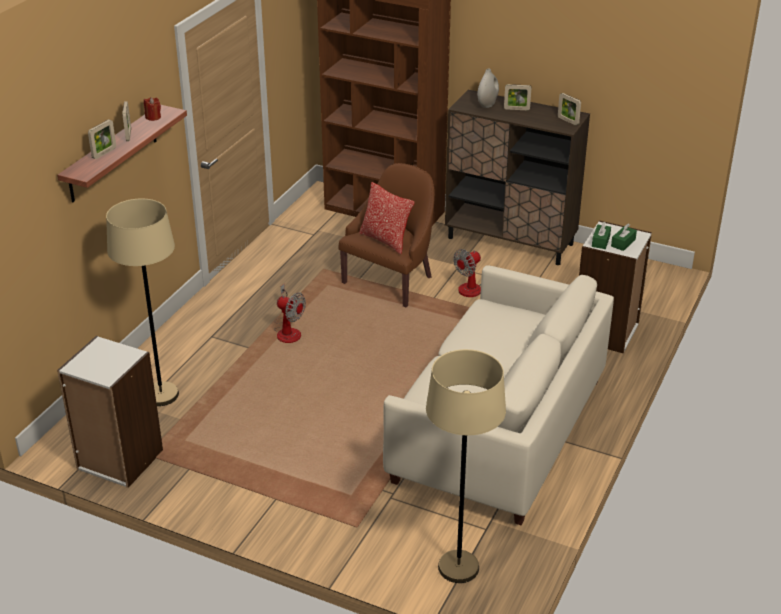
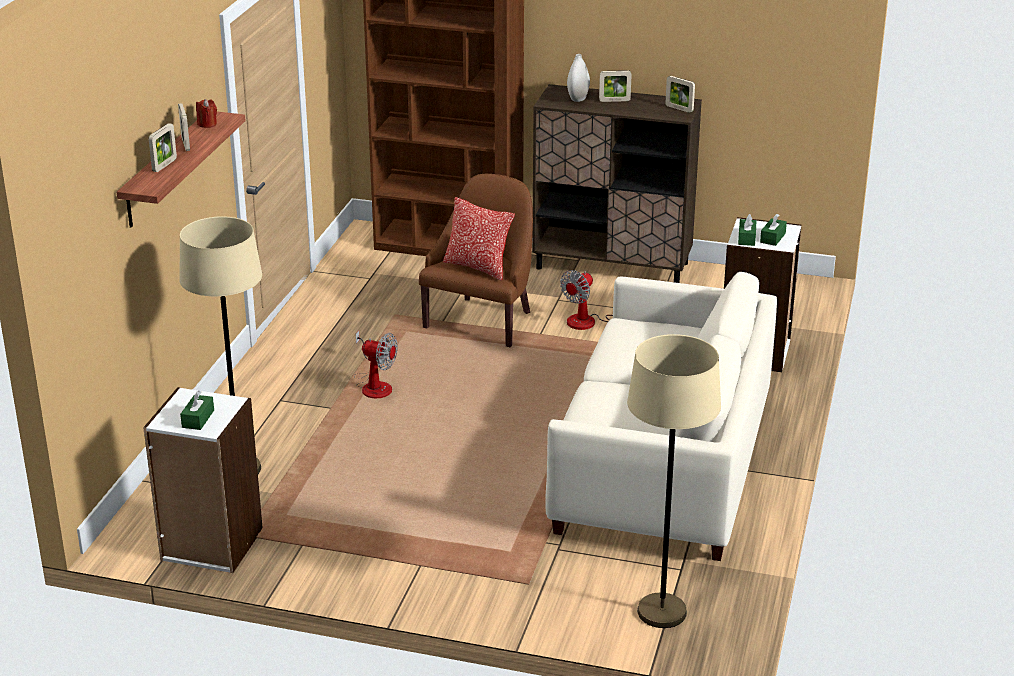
camera: 10 degrees left, 5 degrees down
none -> green tissue box [180,390,214,430]

